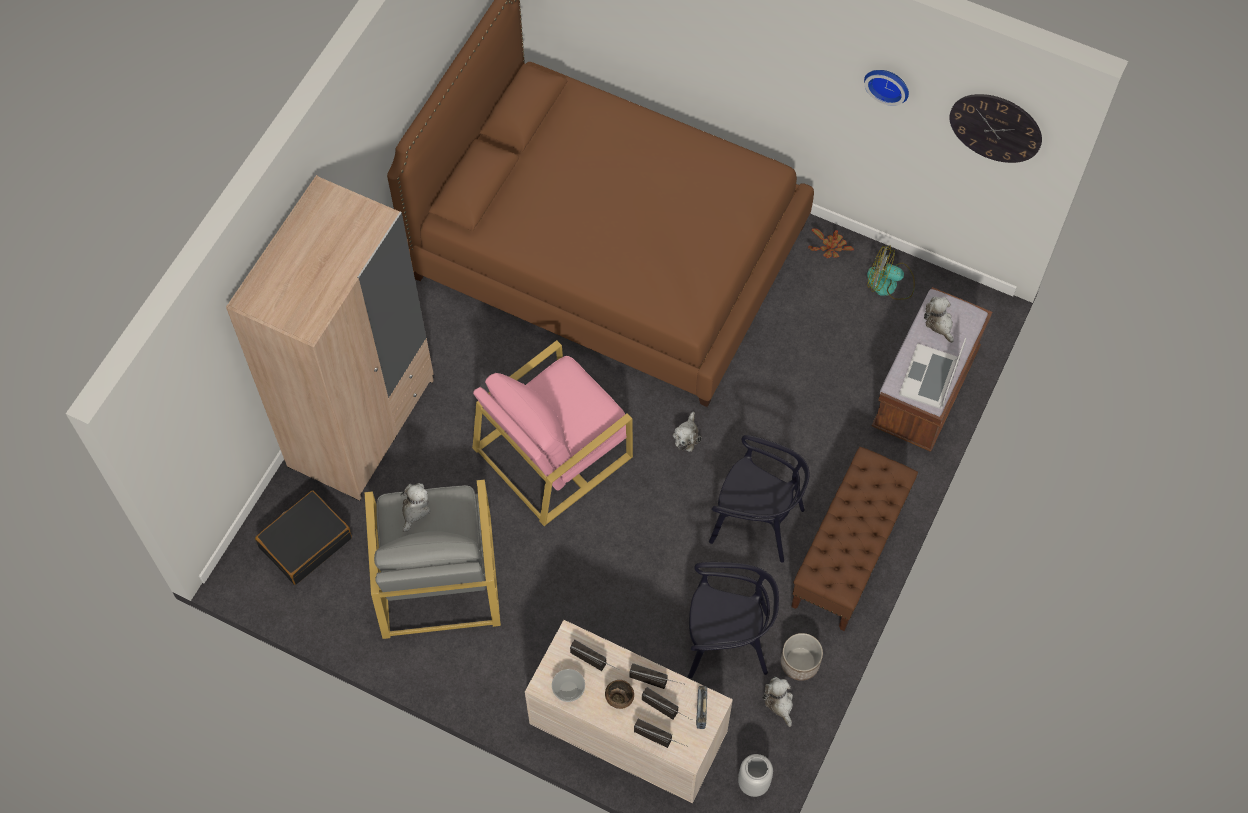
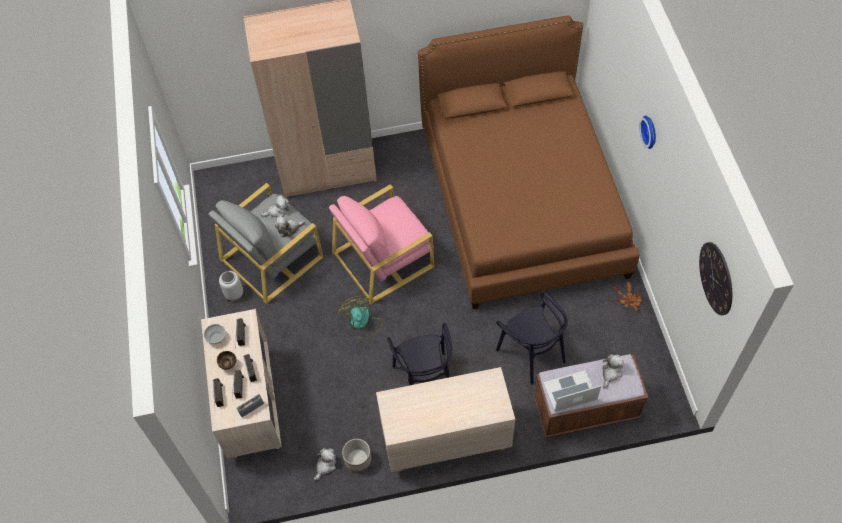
camera: 55 degrees right, 5 degrees down
black suitcase [255,490,352,585] -> none
pink armchair [472,340,633,526] -> pink armchair turned 45 degrees counterclockwise [329,184,435,304]
plush toy [673,412,701,452] -> plush toy moved to [274,216,306,237]
black chair [688,562,779,678] -> black chair moved to [496,292,568,385]
grey vase [738,754,773,797] -> grey vase moved to [219,271,243,301]
brown bench [791,447,918,631] -> beige dresser [376,367,515,472]
wall clock [864,70,909,106] -> wall clock moved to [639,116,656,149]
fan [867,245,915,300] -> fan moved to [338,296,383,339]

